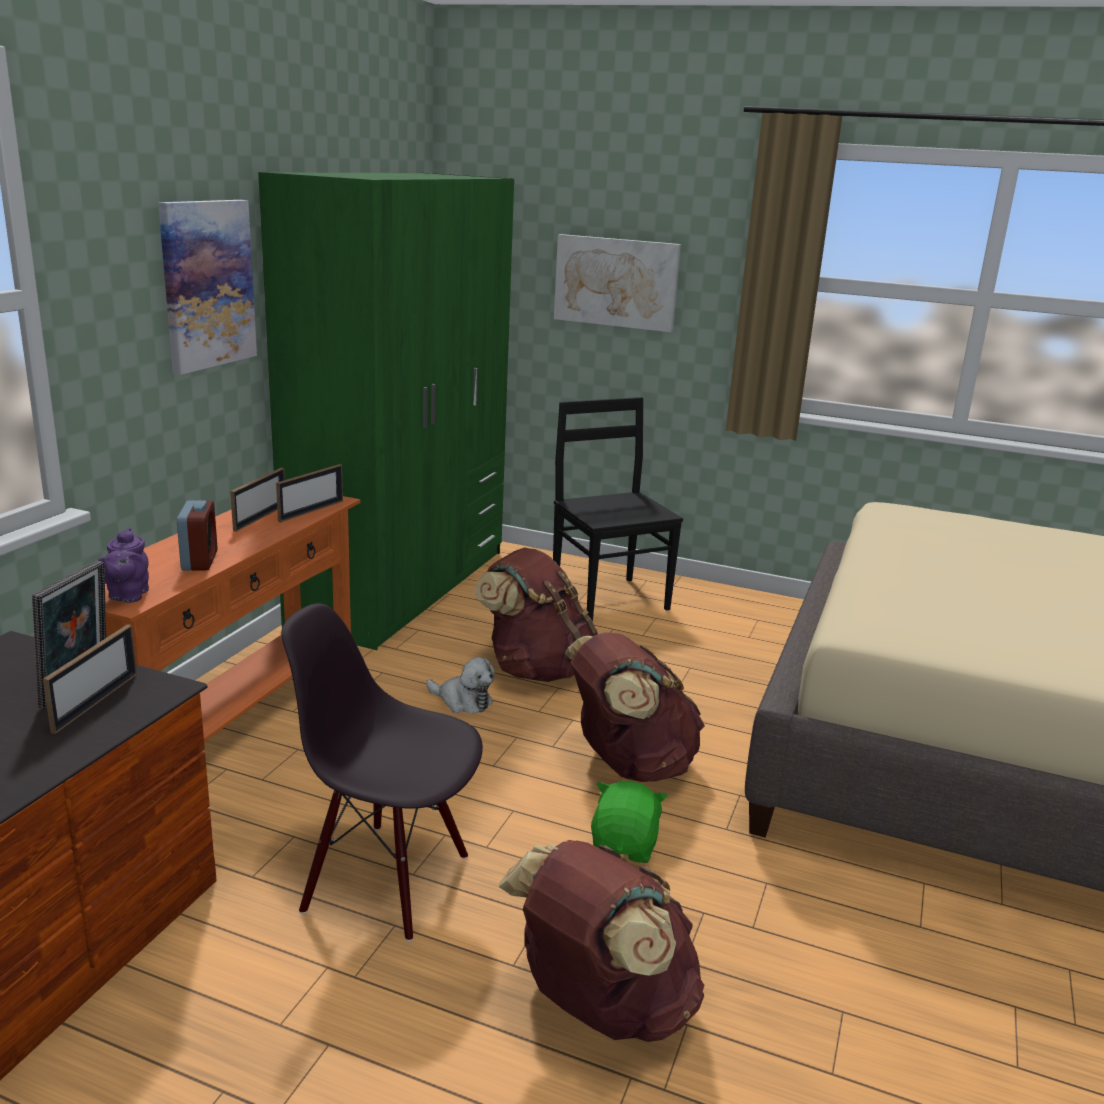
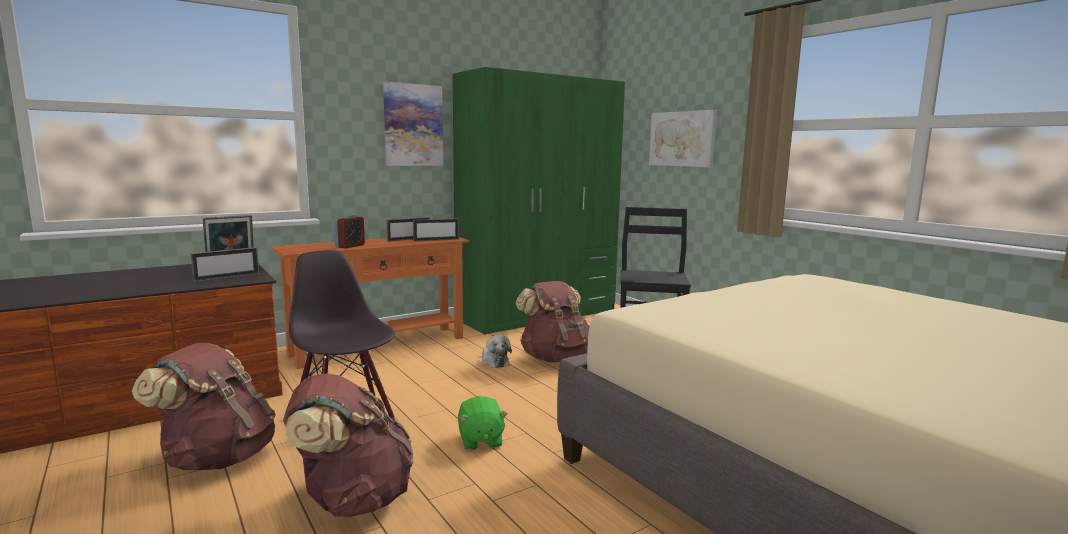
camera: 35 degrees right, 10 degrees down
purple teapot [98,528,149,603] -> none
brown backpack [565,632,705,782] -> brown backpack moved to [132,343,276,470]
green plush toy [591,781,667,863] -> green plush toy turned 120 degrees clockwise [458,396,508,450]

